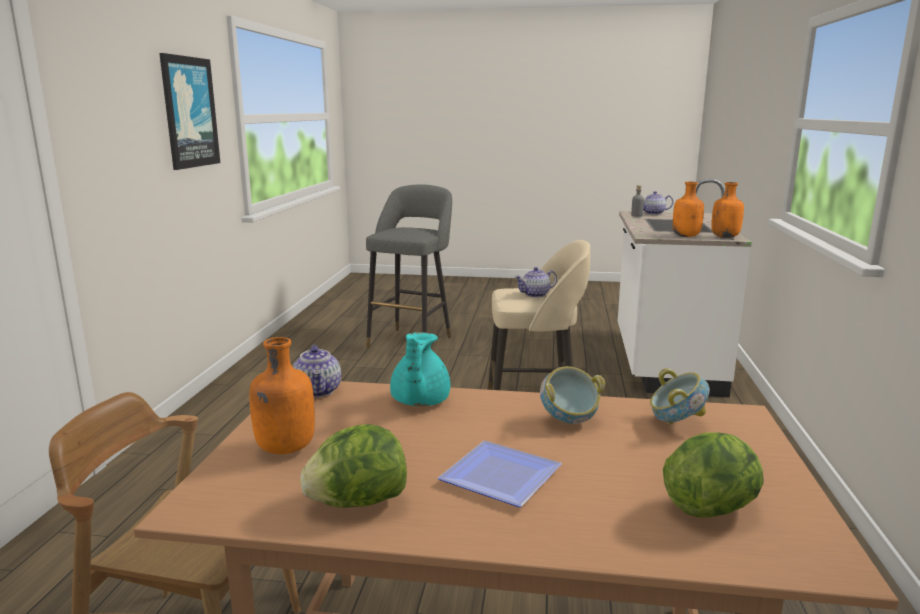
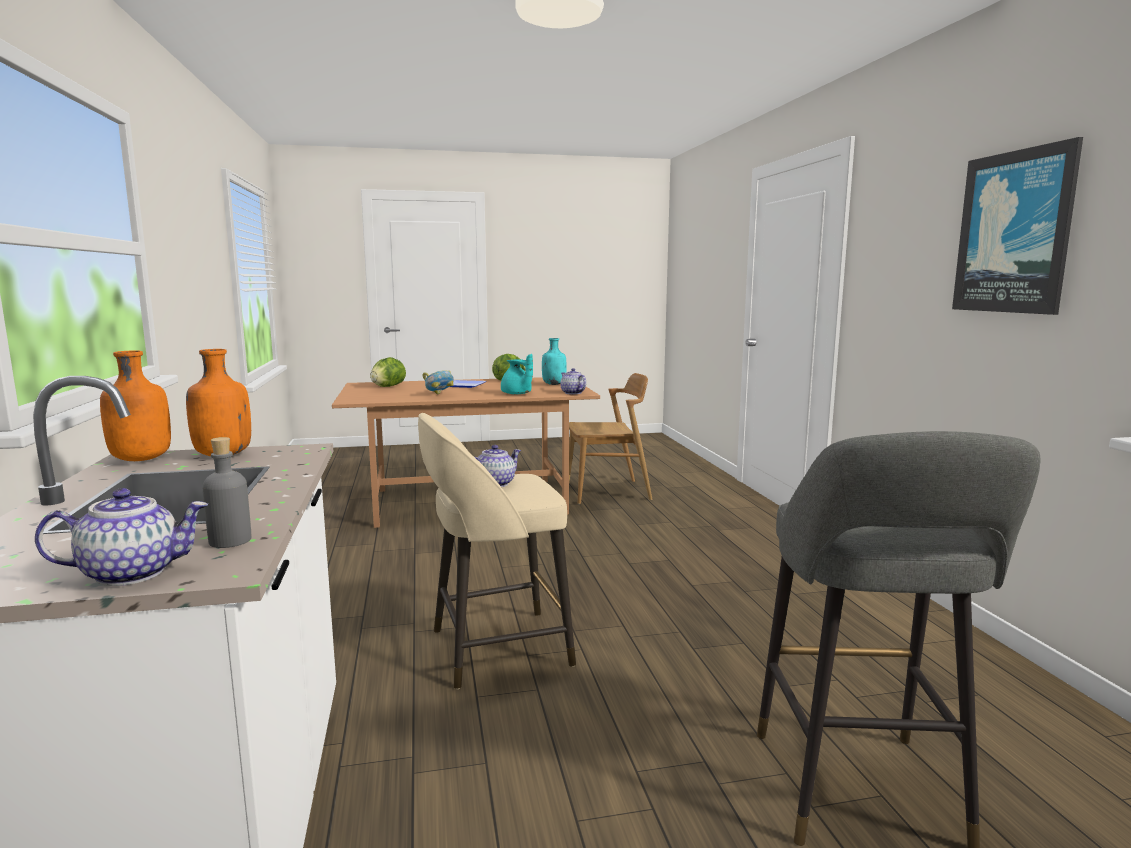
camera: 160 degrees right, 5 degrees down
orange bottle [249,337,315,454] -> turquoise bottle [542,338,567,385]
turquoise teapot [390,332,450,406] -> turquoise teapot turned 150 degrees clockwise [501,354,533,394]
bowl [650,368,710,424] -> none

